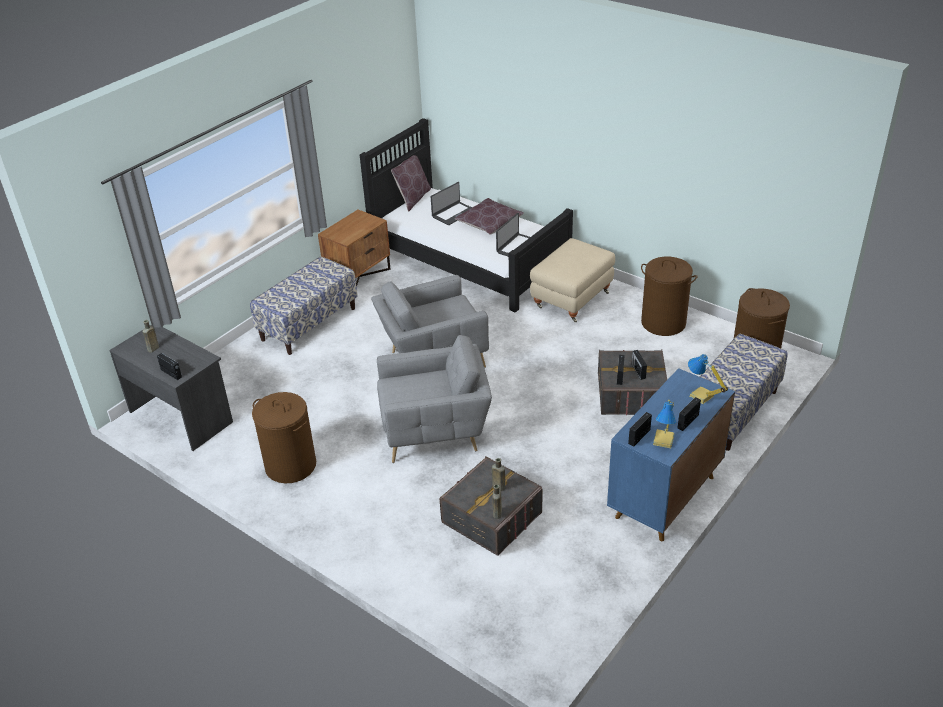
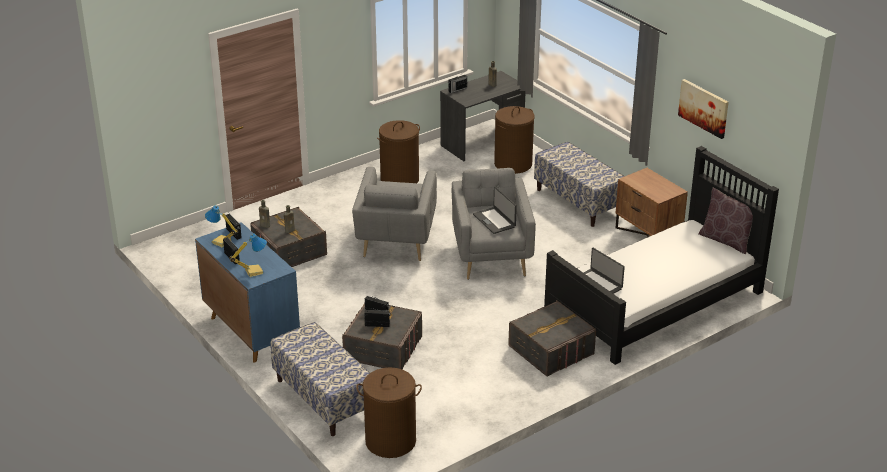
camera: 105 degrees right, 5 degrees down
laptop [431,182,472,225] -> laptop moved to [473,187,517,234]
brown pillow [455,198,524,235] -> none
beige ottoman [530,238,615,323] -> grey storage box [508,300,596,377]
brown laundry basket [641,257,697,336] -> brown laundry basket moved to [494,106,535,174]
none -> picture [678,79,729,139]

